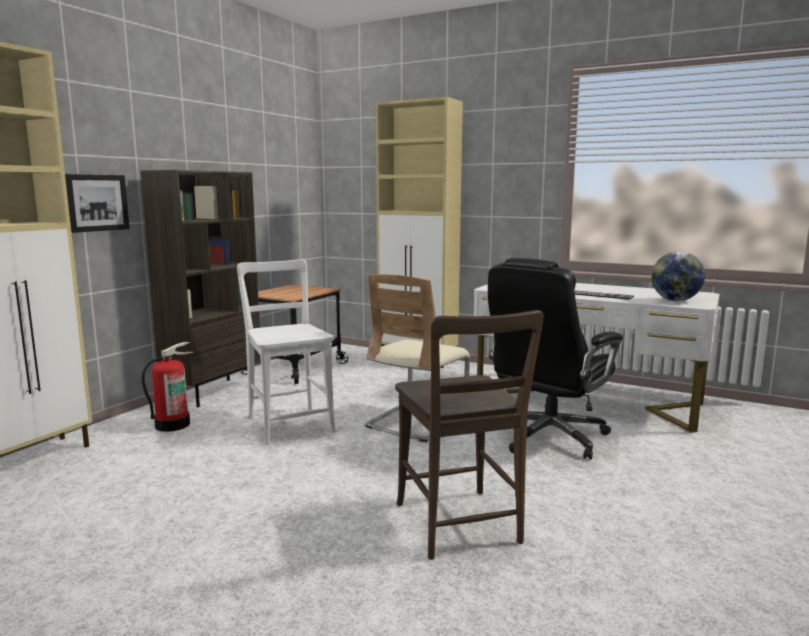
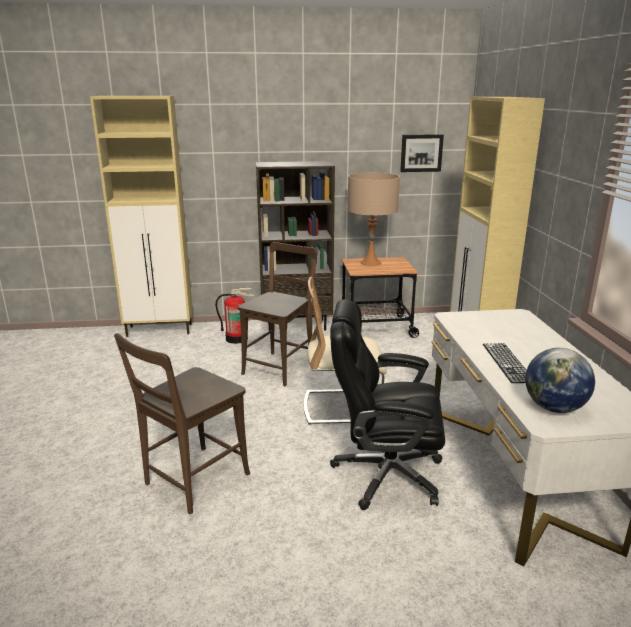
camera: 55 degrees right, 10 degrees up
picture [65,174,130,233] -> picture moved to [400,134,444,172]
white chair [237,259,336,444] -> brown chair [238,242,318,386]
none -> beige table lamp [348,173,400,266]

